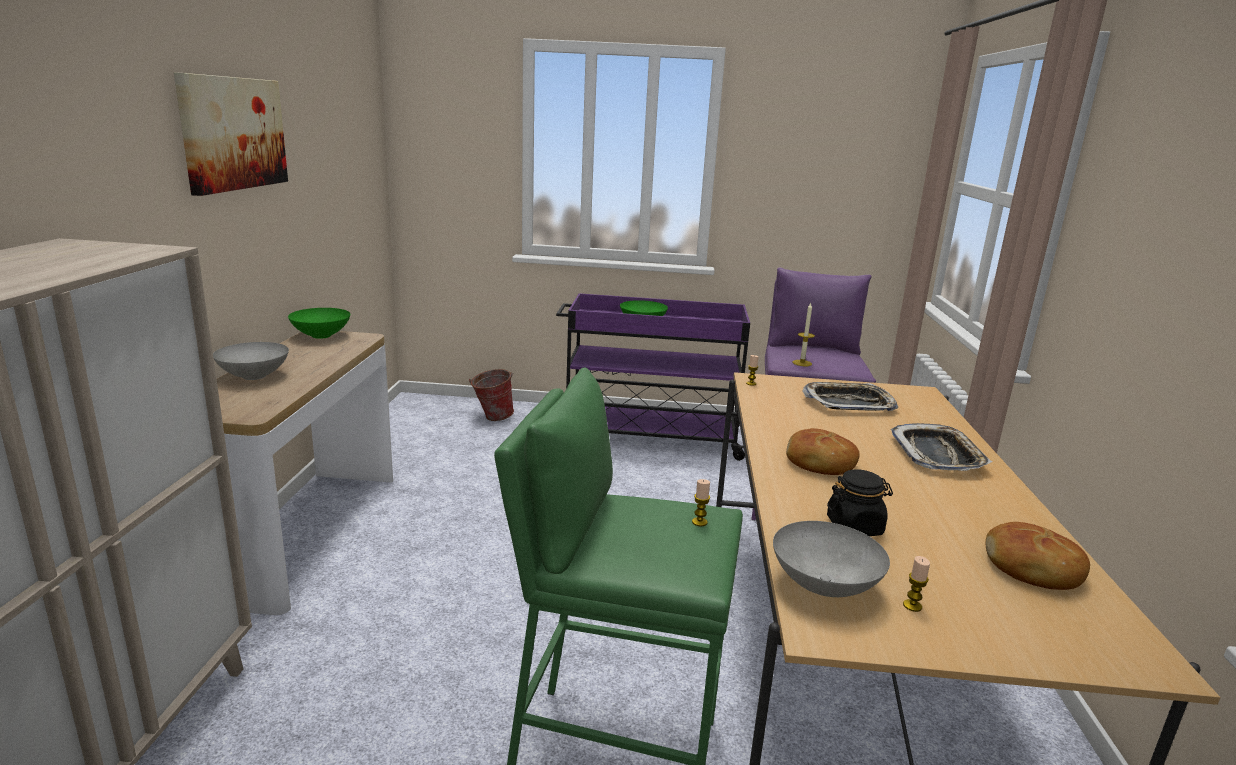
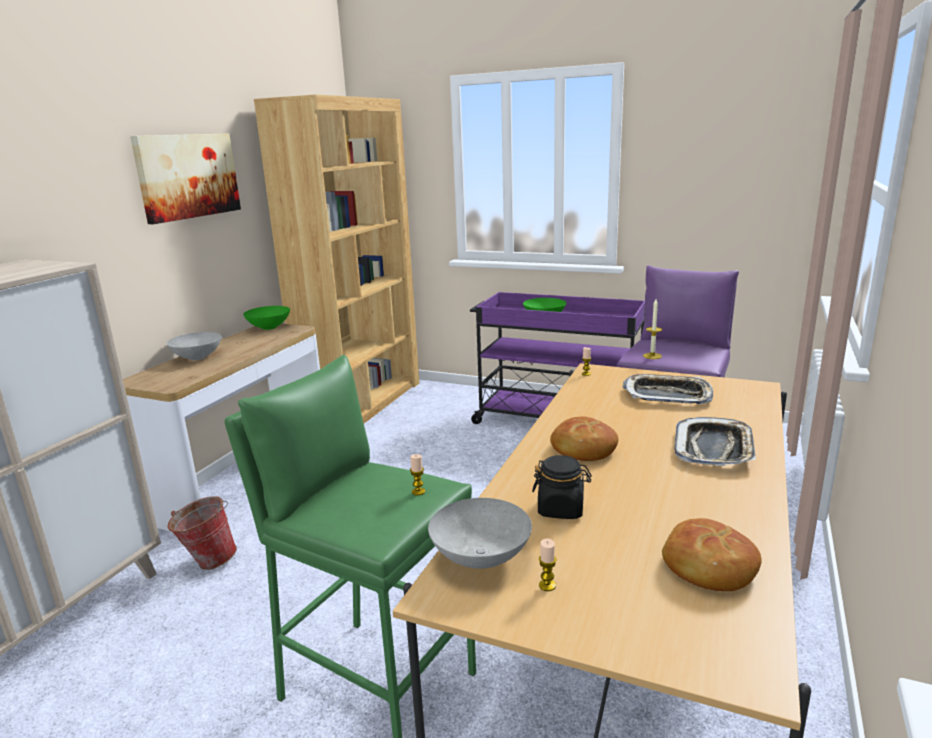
camera: 20 degrees right, 0 degrees up
bucket [469,369,514,421] -> bucket moved to [168,496,237,570]
none -> brown bookcase [254,94,419,423]

